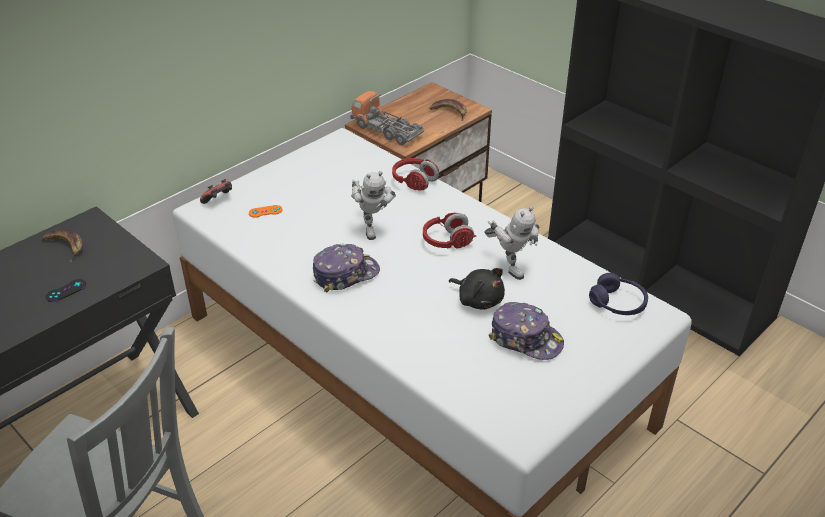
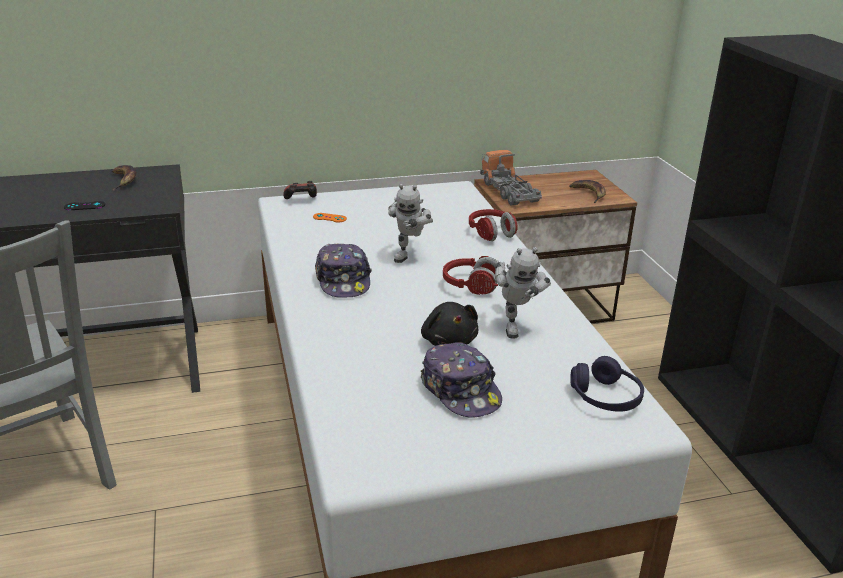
camera: 30 degrees right, 10 degrees down
cap [313,244,380,292] -> cap turned 75 degrees clockwise [315,243,372,298]

